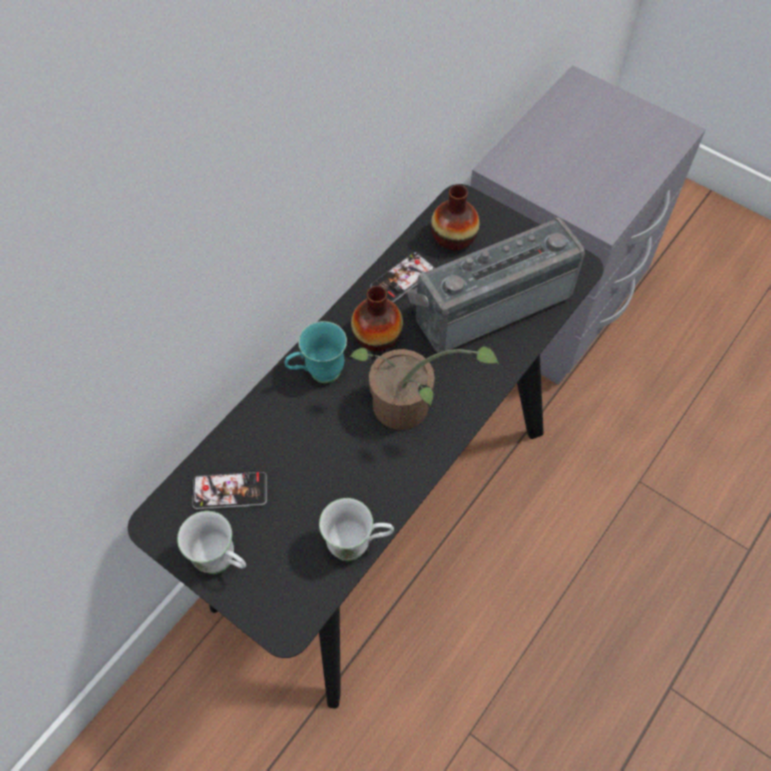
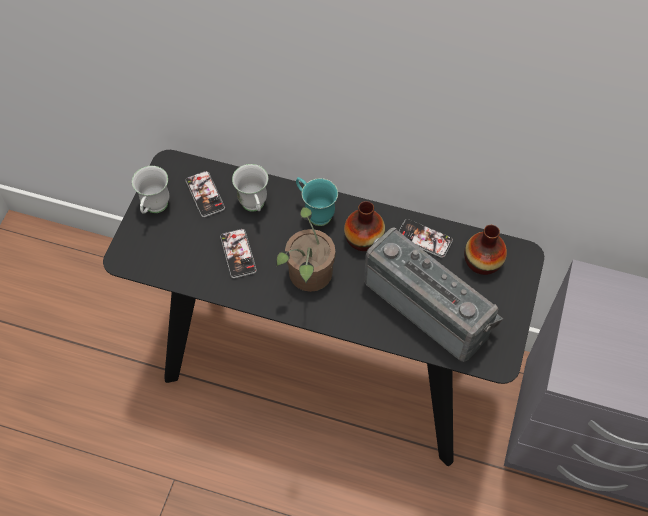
camera: 70 degrees right, 0 degrees up
white mug [319,498,394,561] -> white mug moved to [232,164,268,212]
none -> phone [220,229,257,278]

